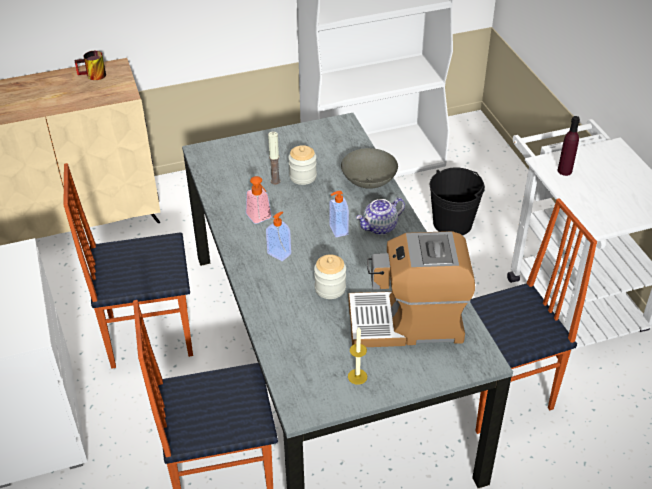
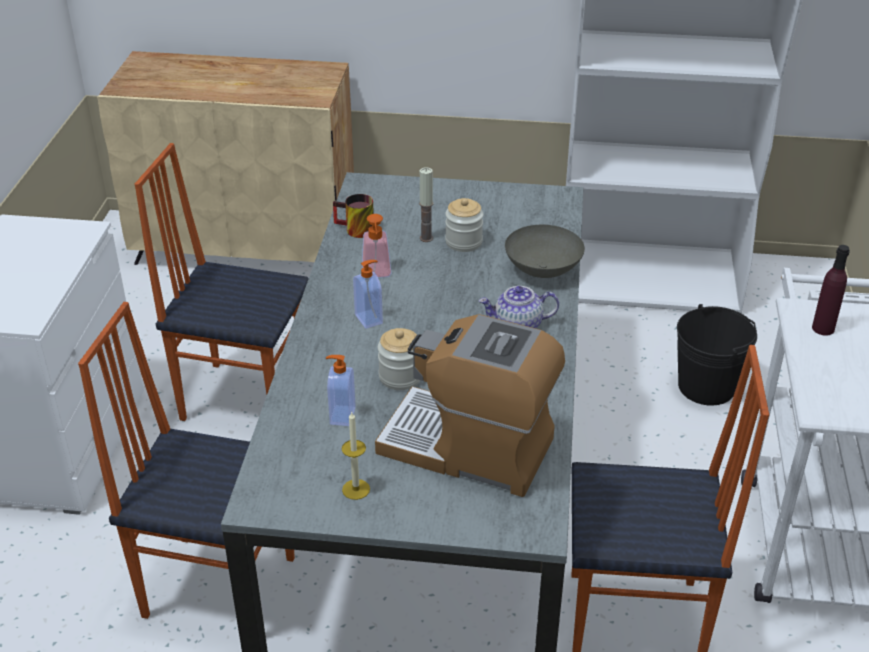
camera: 25 degrees right, 5 degrees down
mug [75,51,106,80] -> mug moved to [333,194,374,238]
soap dispenser [329,191,349,237] -> soap dispenser moved to [326,355,356,426]

